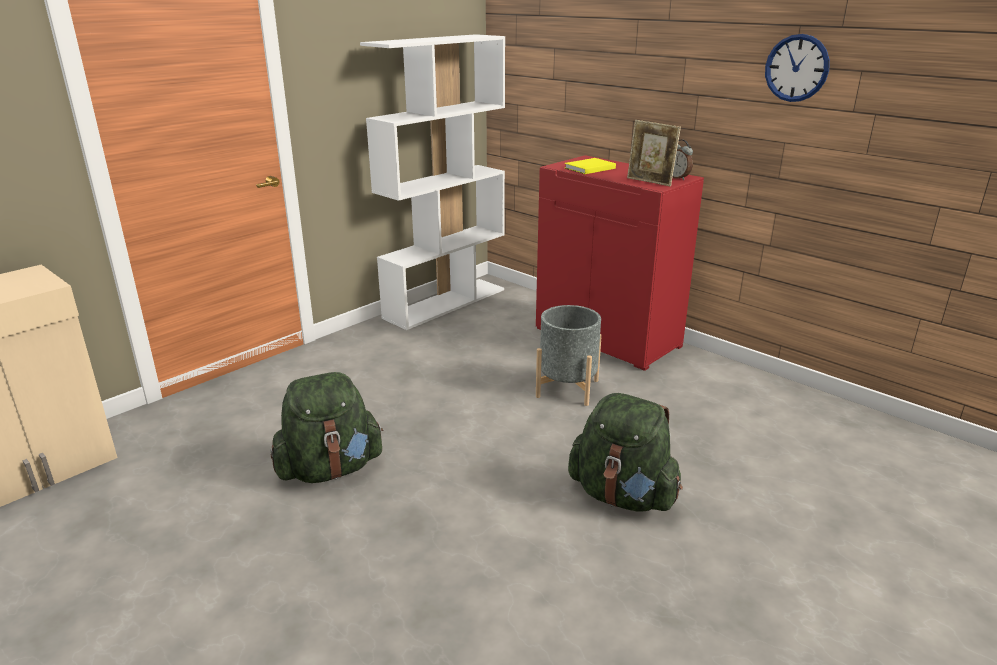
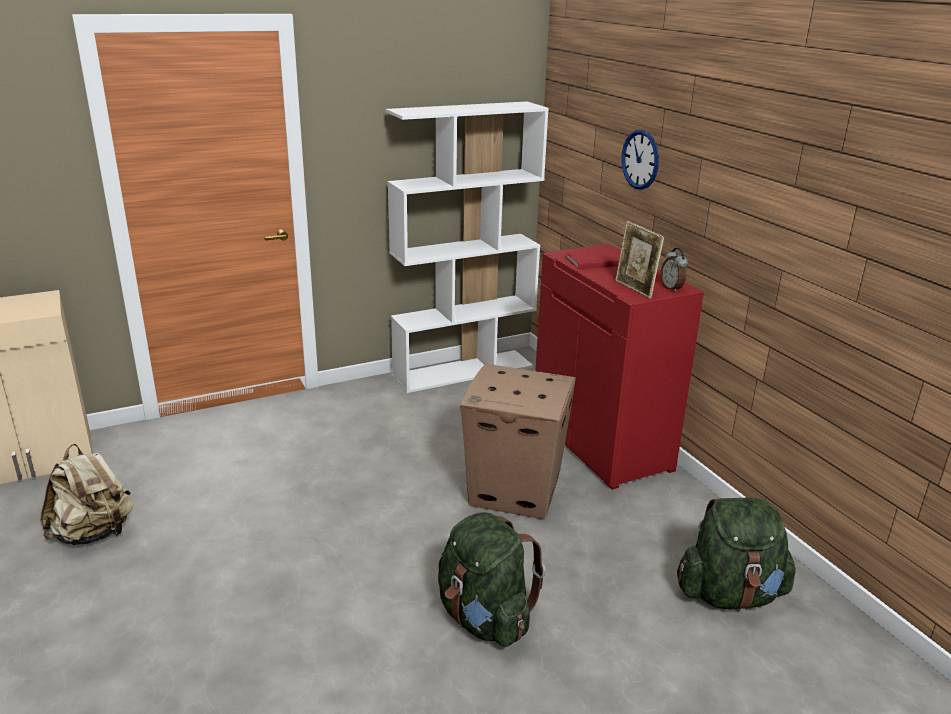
camera: 20 degrees right, 0 degrees up
green backpack [271,372,384,483] -> green backpack moved to [677,497,796,610]
grey planter [536,305,602,406] -> cardboard box [460,364,576,520]
yellow book [565,158,616,174] -> red book [566,250,619,269]
wall clock [765,34,830,102] -> wall clock moved to [622,130,659,190]
none -> beige backpack [40,444,133,545]

